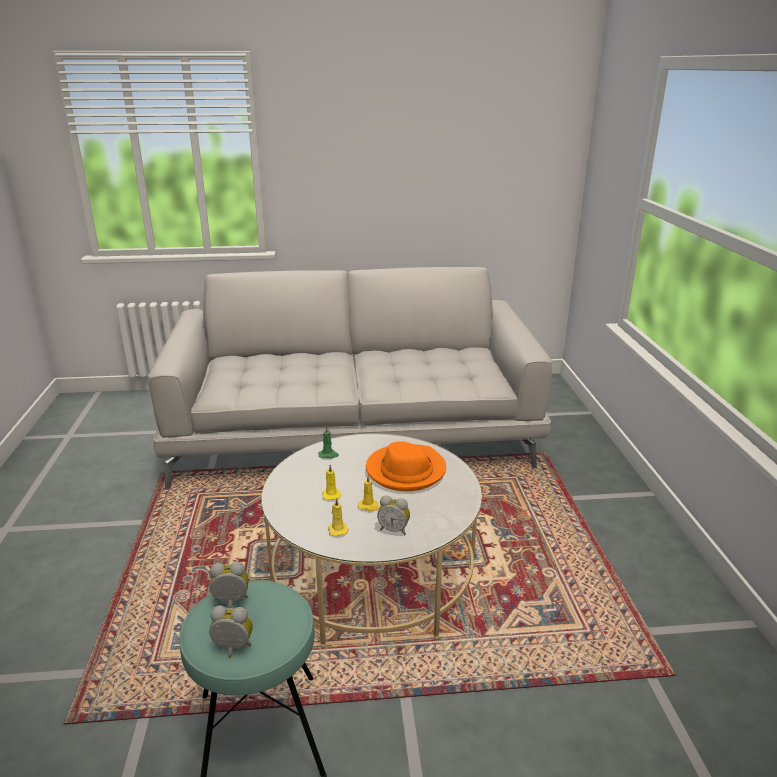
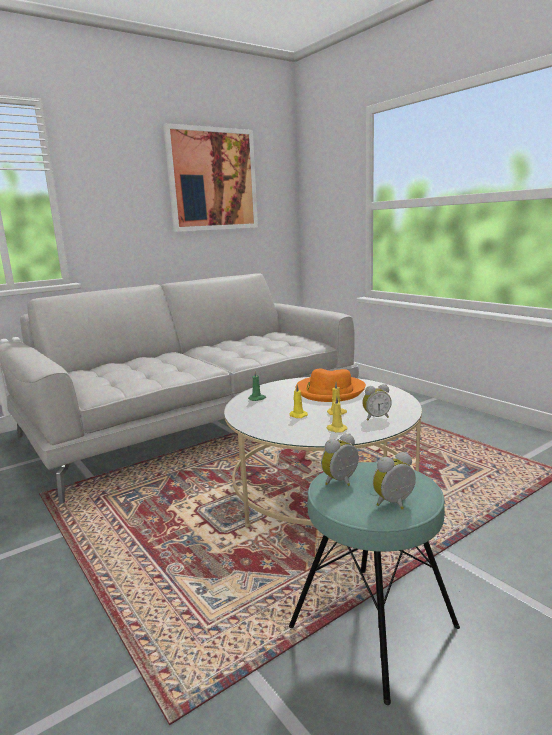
camera: 30 degrees left, 10 degrees down
none -> picture [163,123,258,232]

